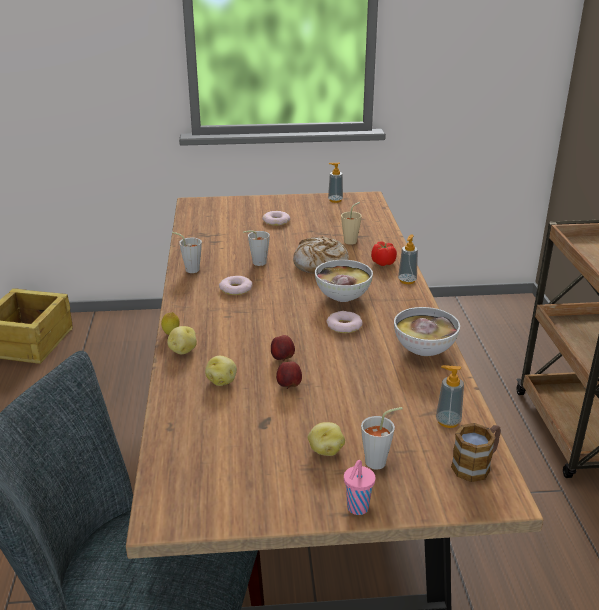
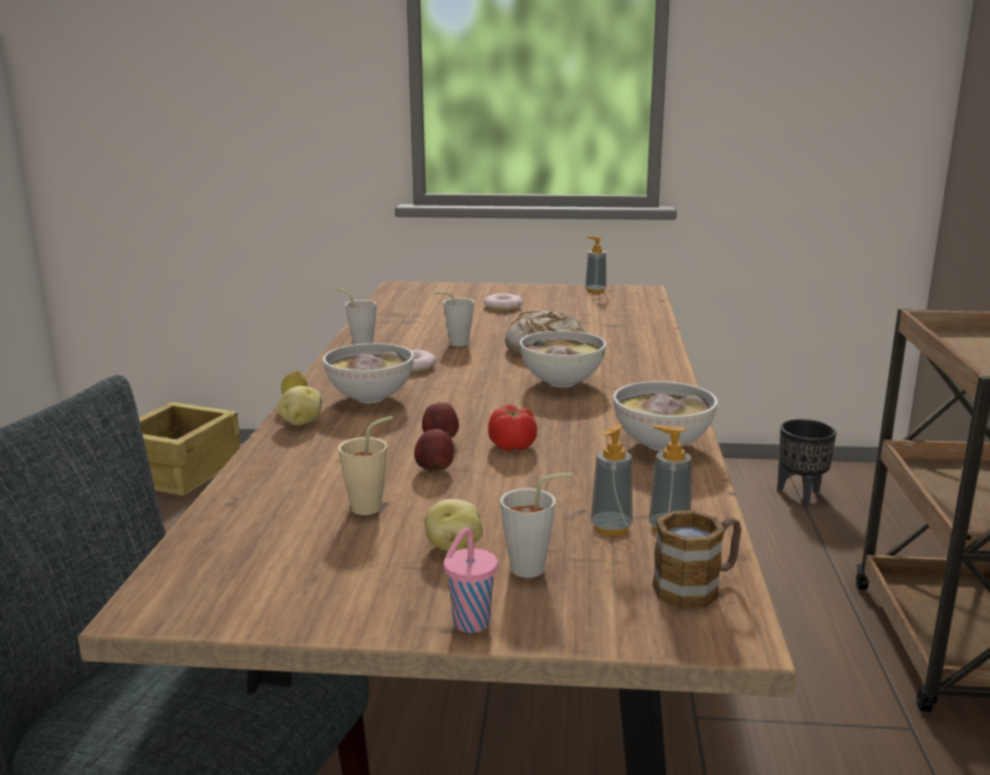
camera: 10 degrees right, 10 degrees down
potato [205,356,237,386] -> none
donut [326,311,363,333] -> none
beige cup [341,202,362,245] -> beige cup moved to [338,416,393,515]
tomato [371,241,397,266] -> tomato moved to [488,405,537,451]
soap dispenser [398,234,418,284] -> soap dispenser moved to [591,424,633,536]
none -> bowl [323,343,414,403]
none -> black planter [777,419,836,506]

